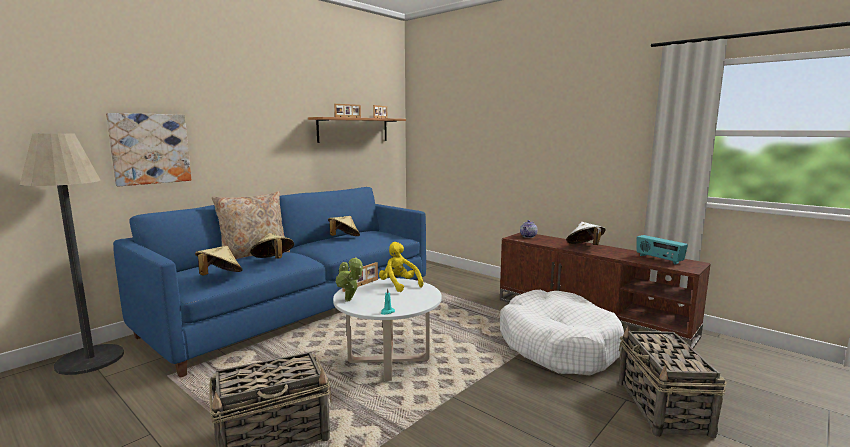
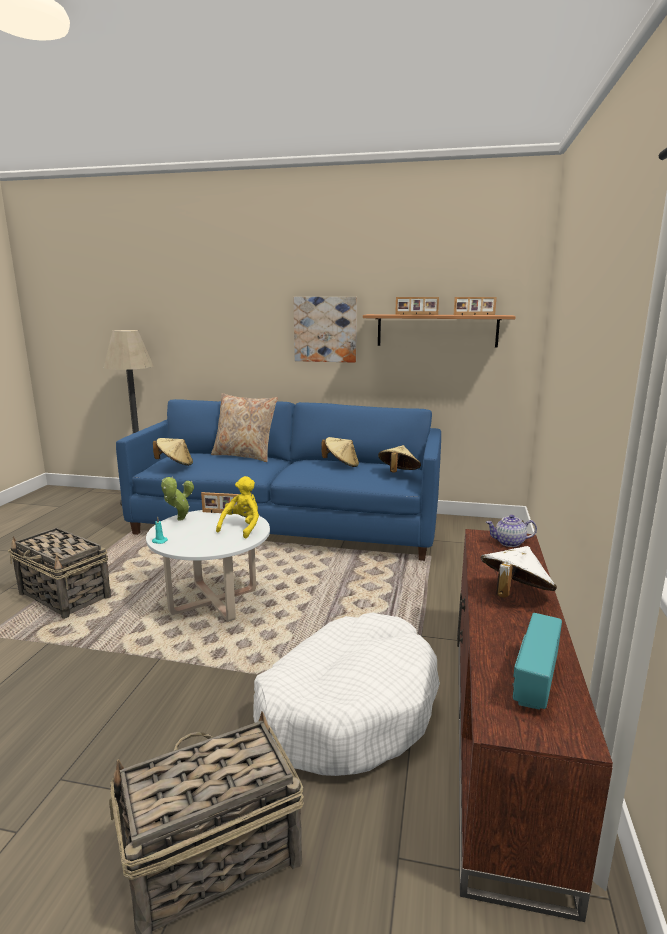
camera: 60 degrees right, 5 degrees up
picture [106,113,191,186] -> picture moved to [293,297,357,363]
beige hat [250,233,294,259] -> beige hat moved to [378,445,421,473]

